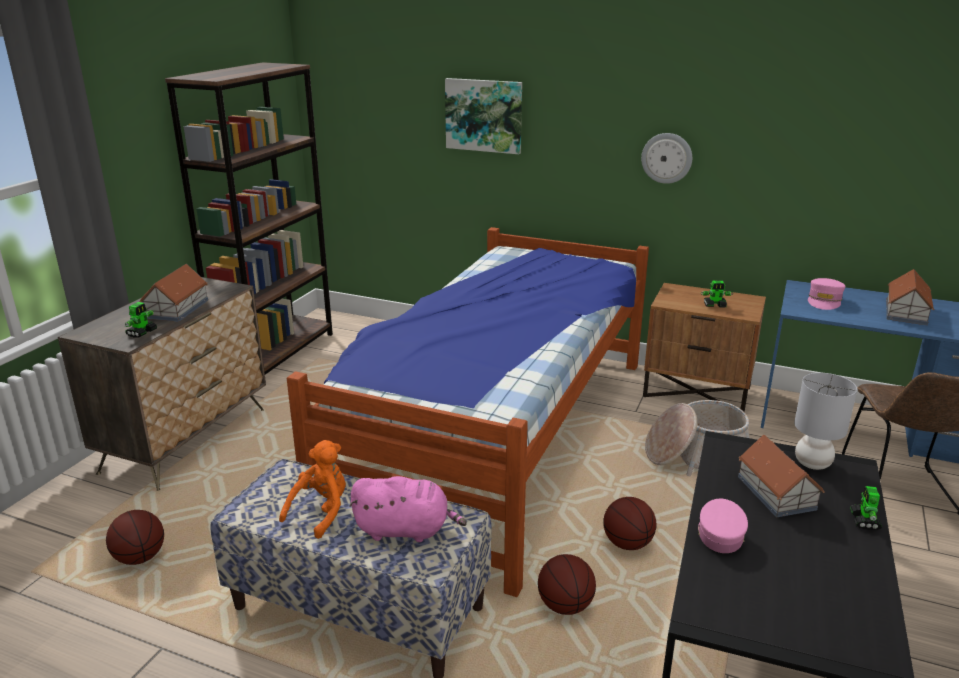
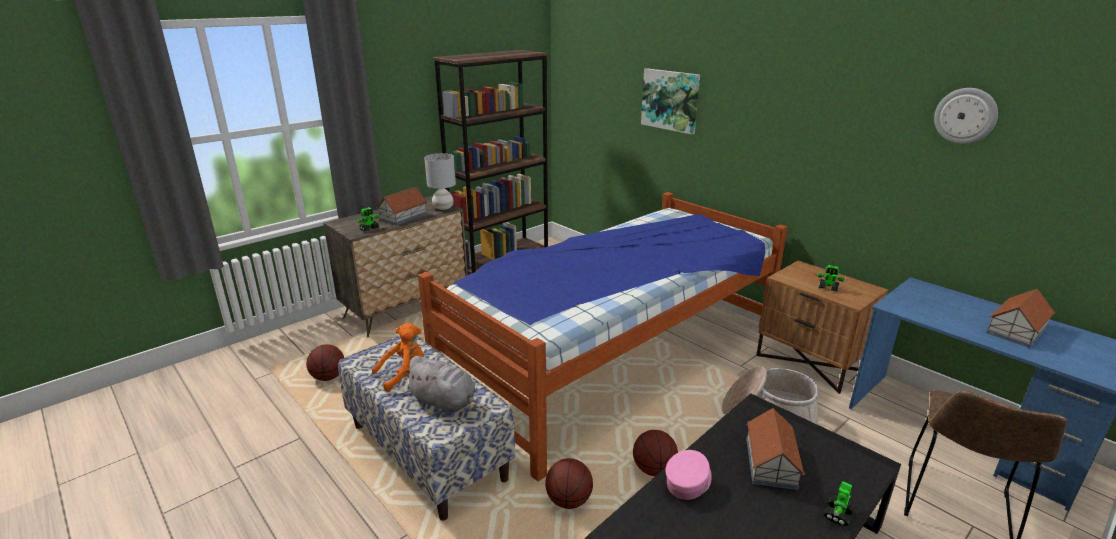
camera: 25 degrees right, 0 degrees up
pink plush toy [349,476,467,542] -> grey plush toy [403,356,477,414]
wall clock [641,133,692,184] -> wall clock moved to [934,88,998,144]
grey table lamp [794,373,857,470] -> grey table lamp moved to [424,153,456,210]
pink cap [808,278,845,310] -> none

